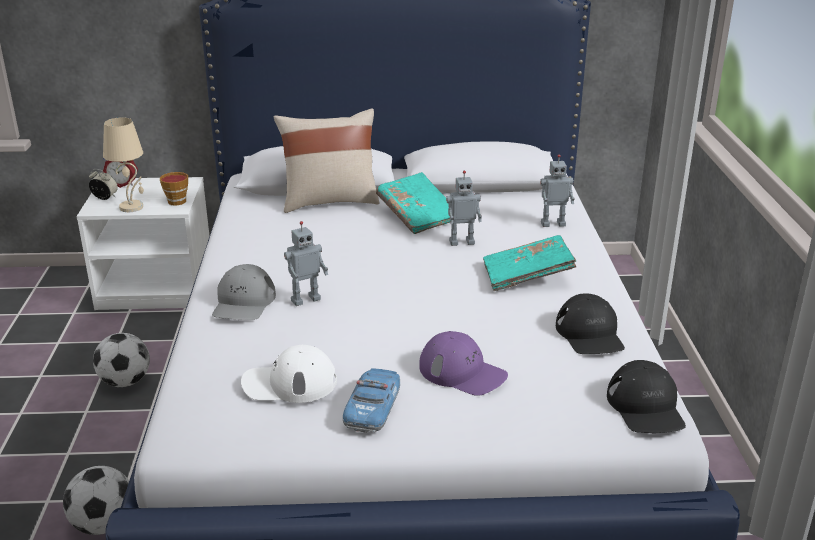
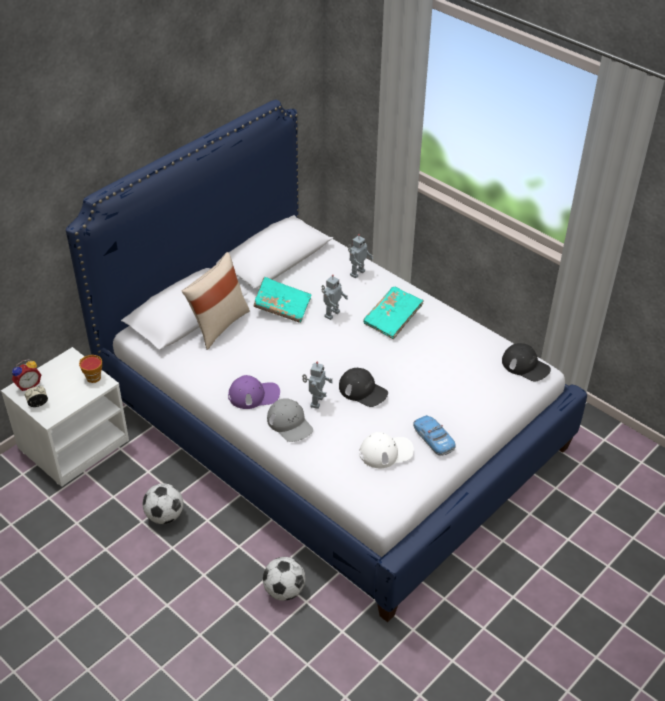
camera: 45 degrees left, 15 degrees up
beige table lamp [103,117,144,212] -> none
white cap [241,345,337,403] -> white cap turned 150 degrees counterclockwise [359,432,414,468]
purple cap [419,331,508,396] -> purple cap moved to [228,375,280,409]
black cap [556,293,625,354] -> black cap moved to [339,368,388,407]

